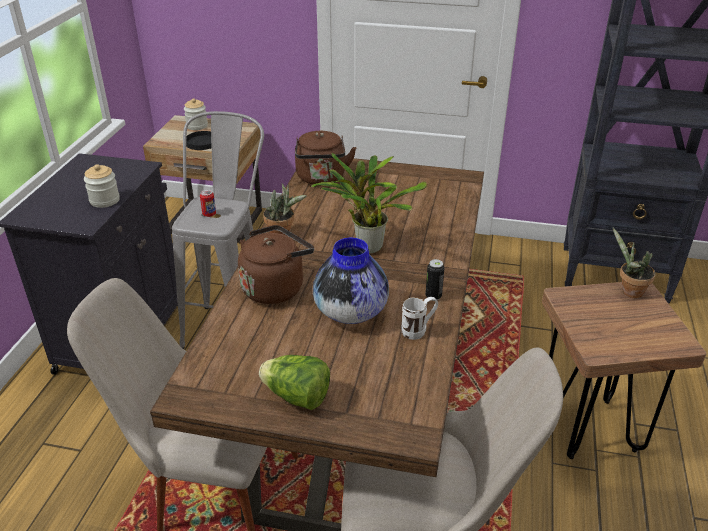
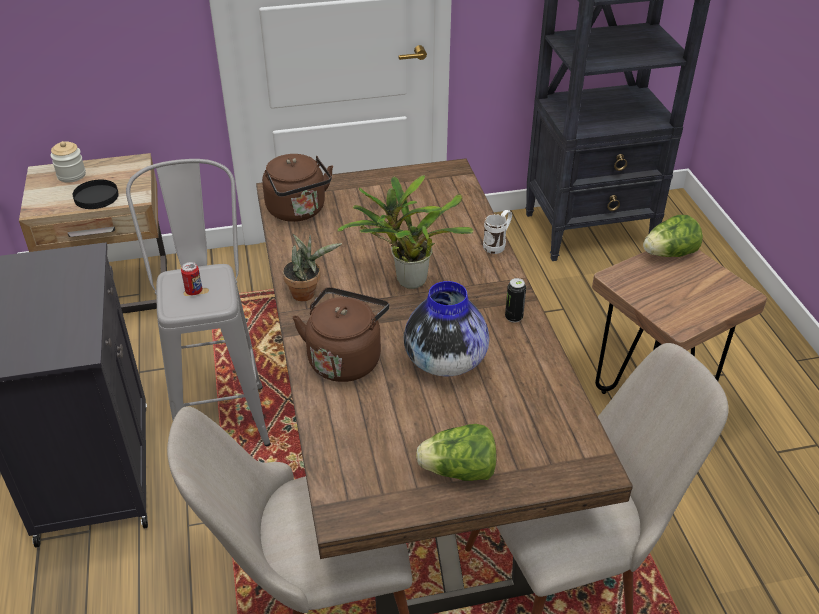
camera: 25 degrees left, 5 degrees up
jar [84,164,120,208] -> none
white mug [401,297,438,340] -> white mug moved to [483,210,512,254]
potted plant [612,227,656,298] -> lettuce [643,215,703,257]

